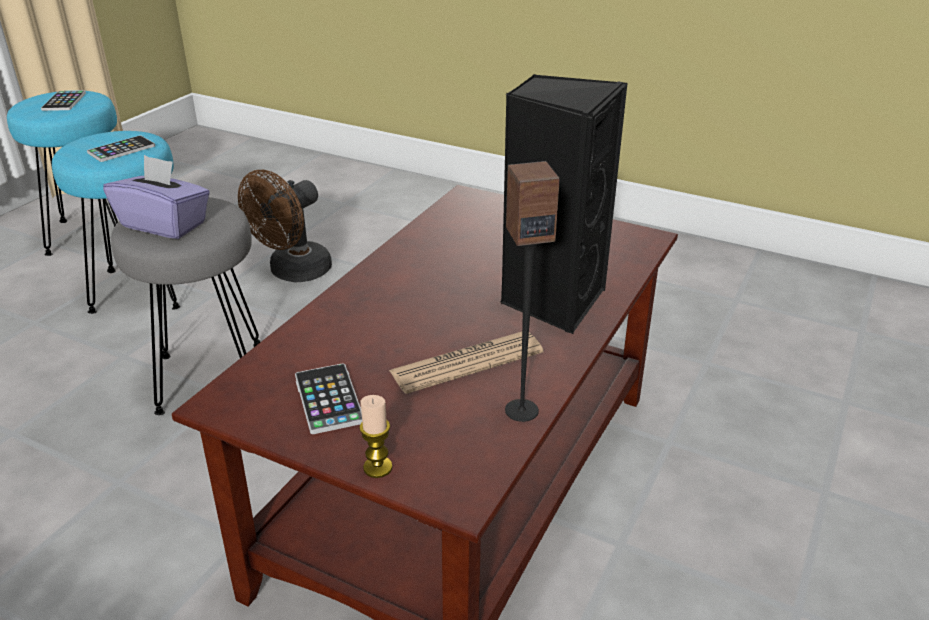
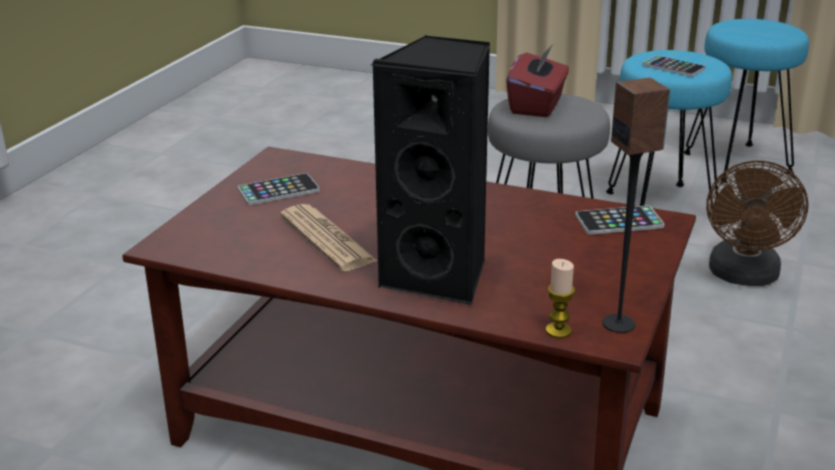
camera: 85 degrees right, 5 degrees down
phone [41,91,86,111] -> phone moved to [575,205,665,235]
purple tissue box [103,155,210,239] -> red tissue box [506,44,569,117]
brown fan [238,170,332,282] -> brown fan turned 105 degrees counterclockwise [706,160,809,286]
candle [359,395,393,478] -> candle moved to [546,259,575,338]
speaker [505,161,560,422] -> speaker moved to [602,78,670,333]

